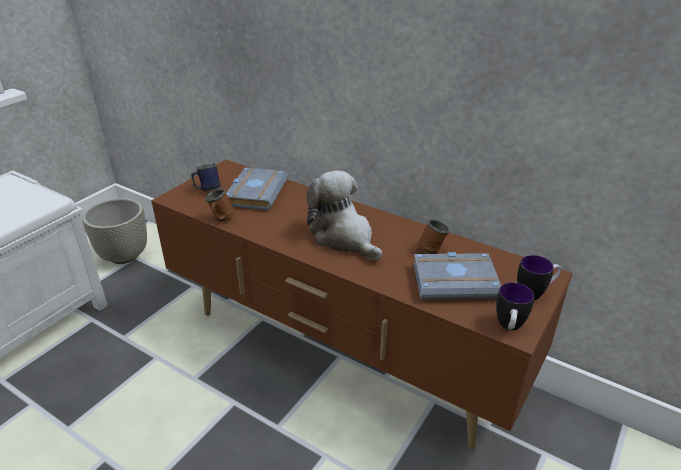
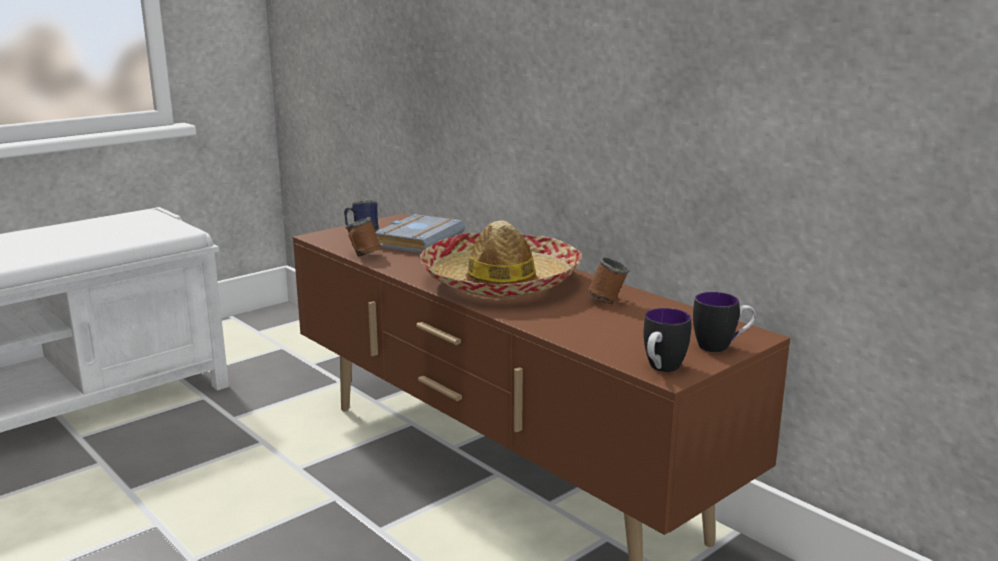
camera: 15 degrees right, 15 degrees down
grey planter [82,198,147,264] -> none
plush toy [306,170,382,261] -> hat [420,220,582,298]
grey book [413,252,501,299] -> none

